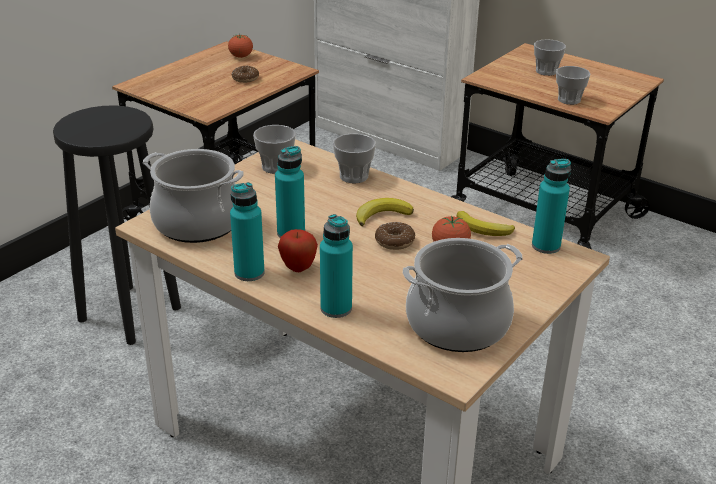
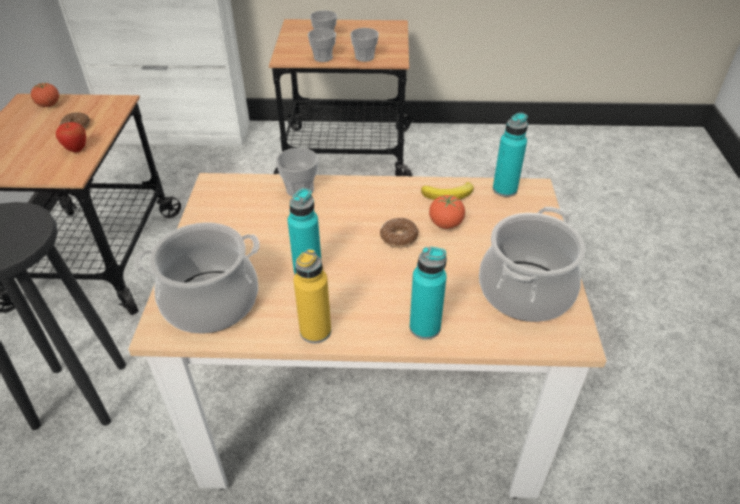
camera: 35 degrees left, 10 degrees up
turquoise bottle [230,182,265,281] -> yellow bottle [294,249,331,343]
cup [253,125,296,174] -> cup moved to [308,28,336,62]
apple [278,229,318,272] -> apple moved to [56,122,86,152]
banana [356,198,414,226] -> none

